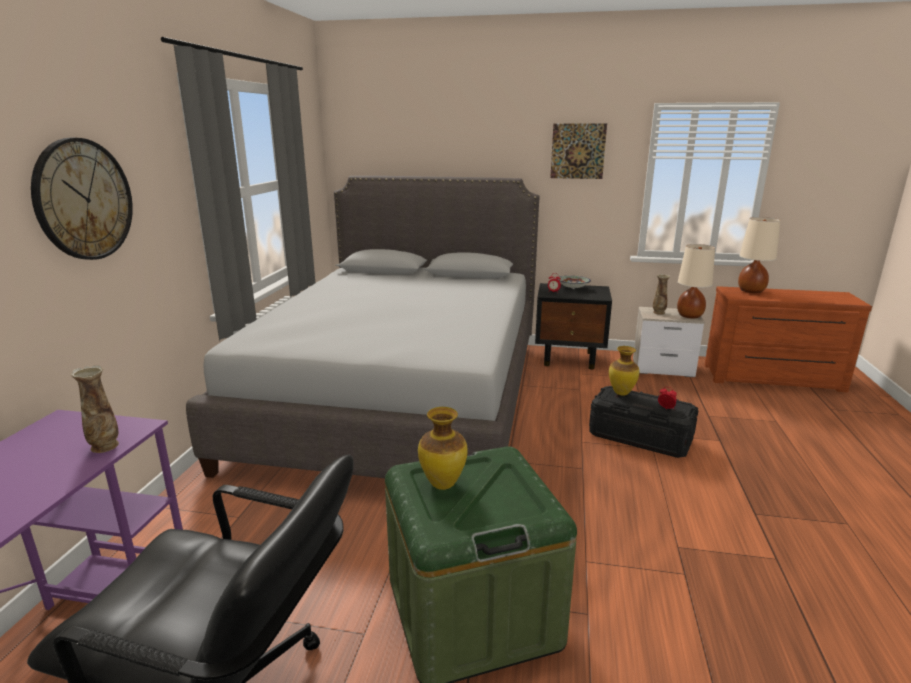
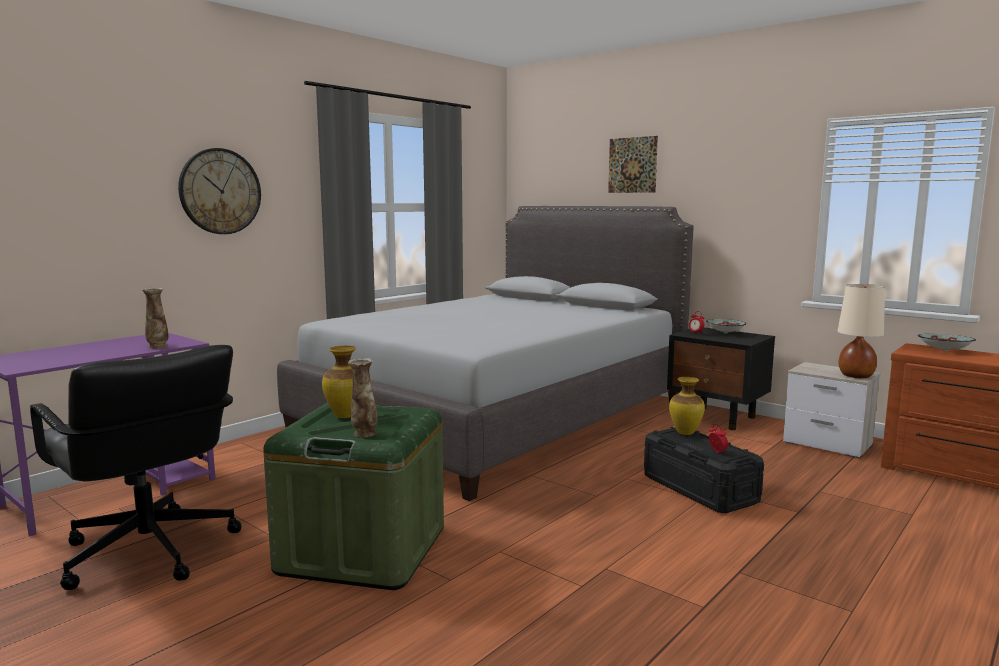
camera: 30 degrees right, 10 degrees down
picture [550,124,607,179] -> picture moved to [608,136,658,193]
vase [653,274,670,315] -> vase moved to [348,358,377,437]
beige table lamp [738,217,781,293] -> bowl [918,334,976,351]

